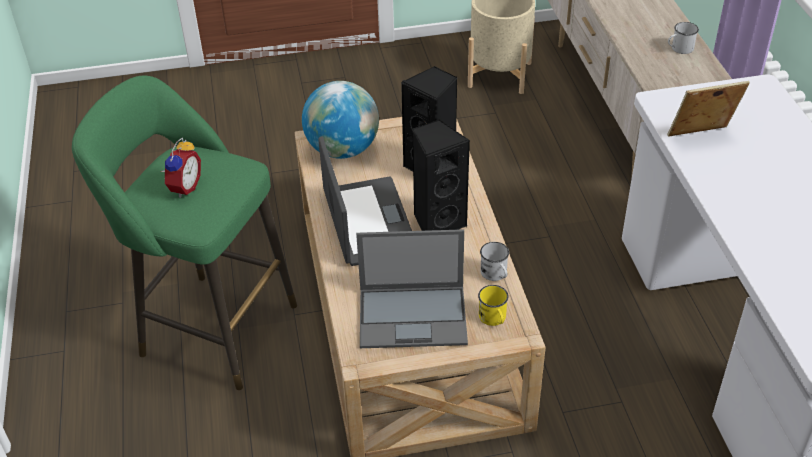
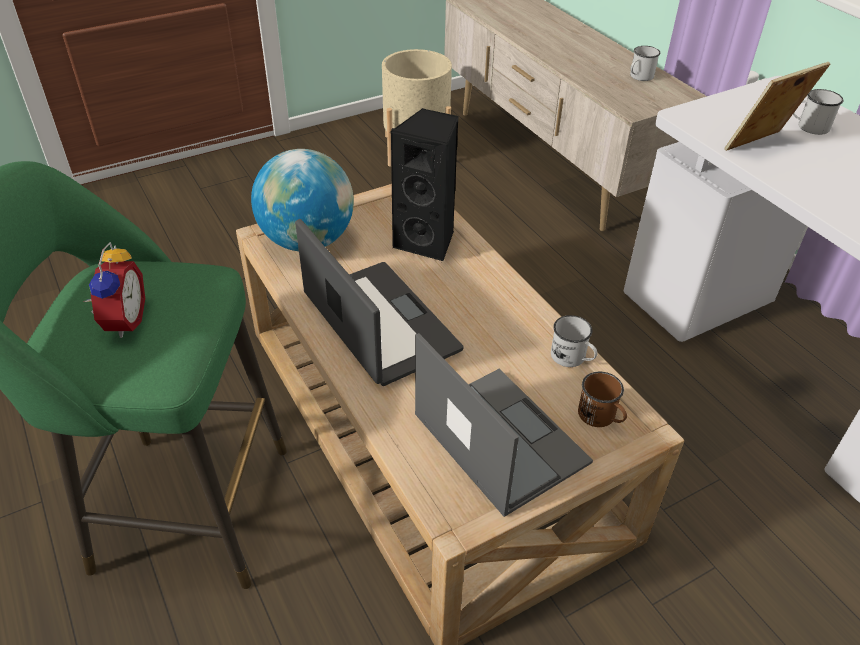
camera: 20 degrees left, 0 degrees up
laptop [356,229,468,348] -> laptop turned 105 degrees counterclockwise [415,333,593,517]
black speaker [412,119,470,231] -> none
yellow mug [478,285,509,326] -> brown mug [578,372,627,427]
none -> white mug [793,89,844,135]

